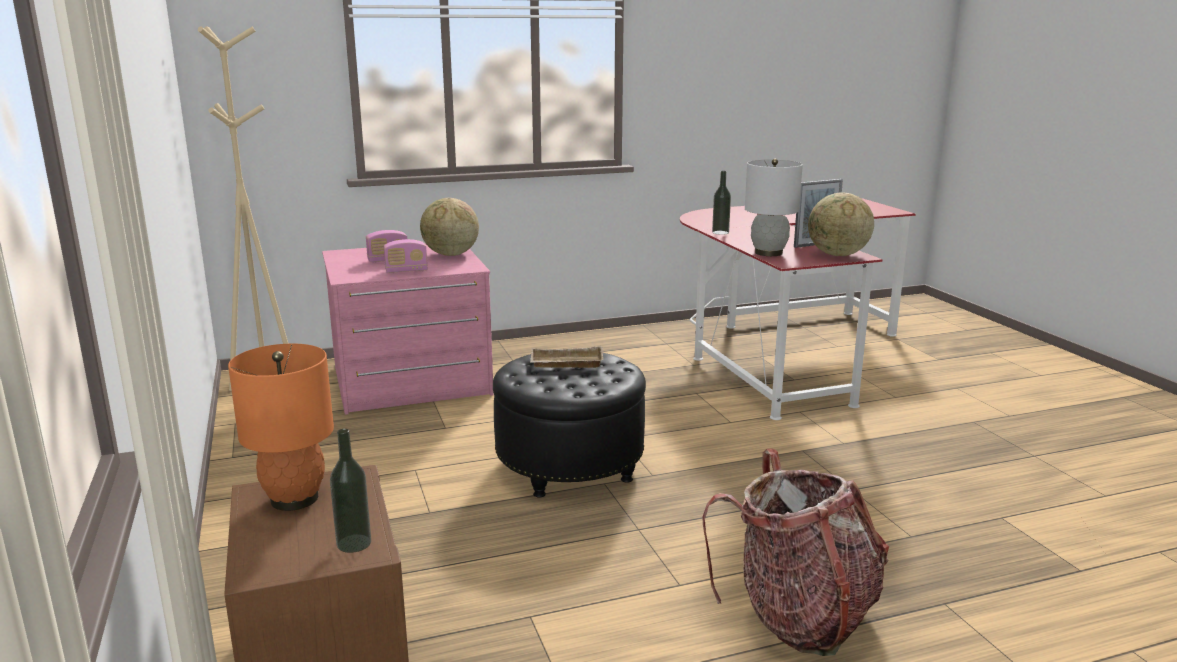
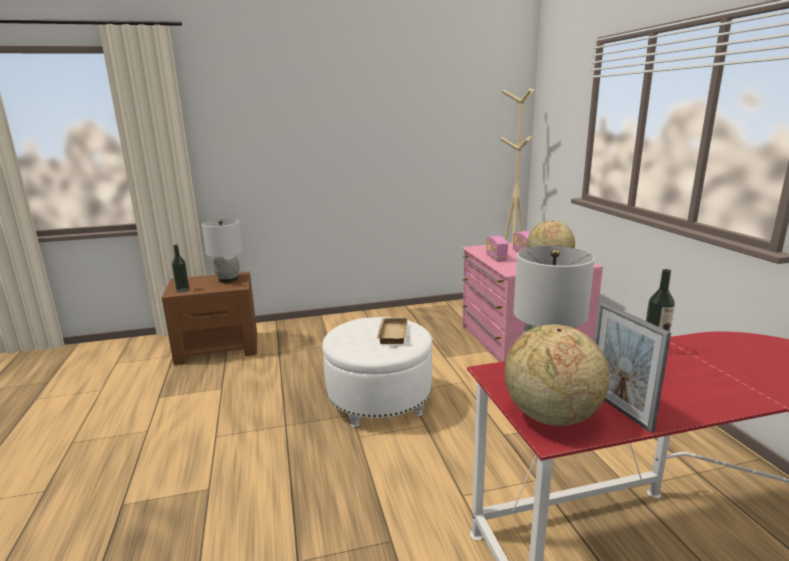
camera: 95 degrees right, 0 degrees up
orange table lamp [228,344,334,511] -> white table lamp [202,219,243,283]
black ottoman [493,353,646,497] -> white ottoman [322,317,432,427]
backpack [702,448,889,656] -> none

